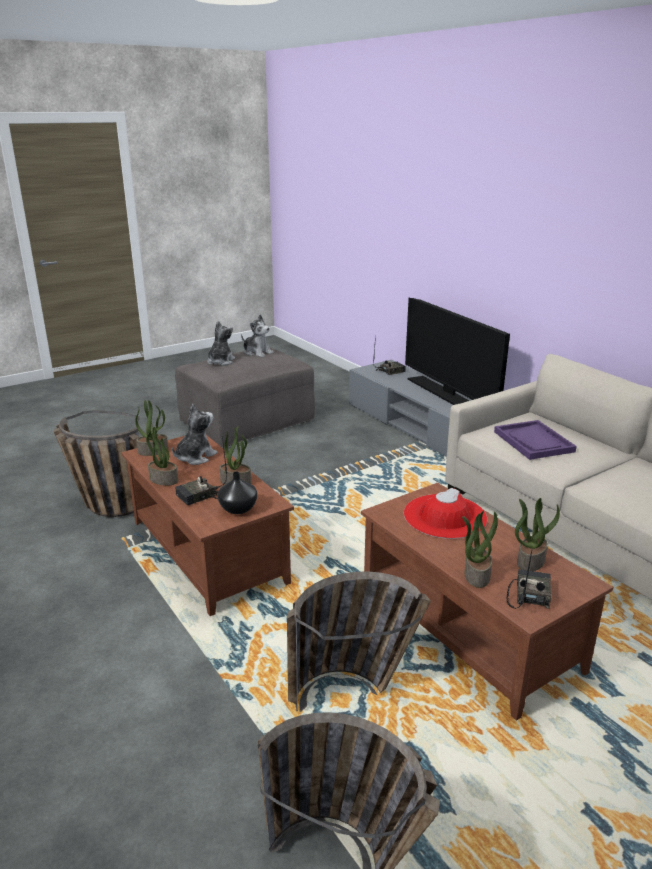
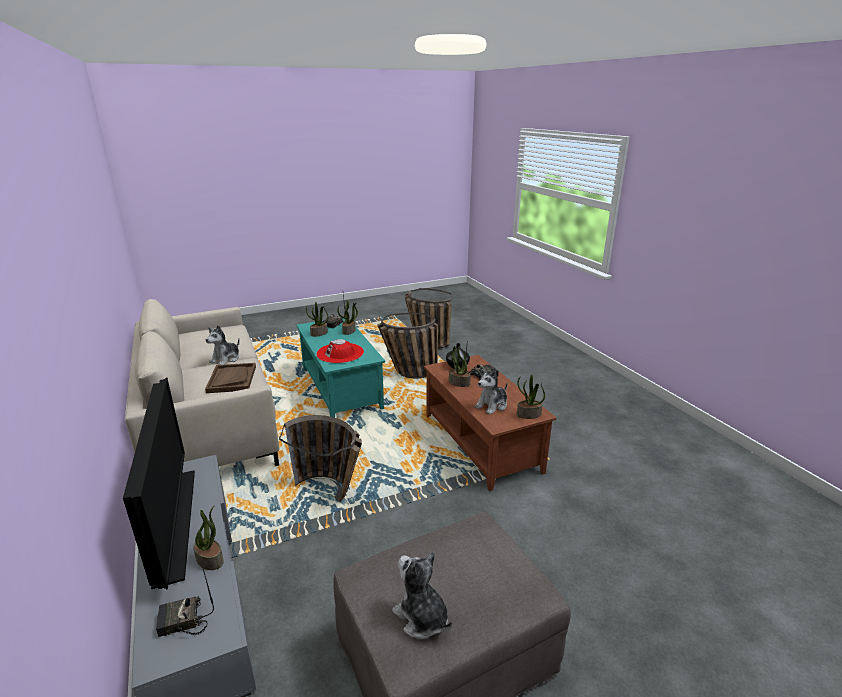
camera: 170 degrees left, 0 degrees up
basket [54,411,139,517] -> basket moved to [279,415,362,502]
potted plant [146,426,178,485] -> potted plant moved to [193,505,224,570]
plush toy [207,321,235,366] -> plush toy moved to [206,325,240,365]
brown coffee table [361,483,613,720] -> turquoise coffee table [296,318,385,418]
purple tray [494,420,577,460] -> brown tray [205,363,256,393]

